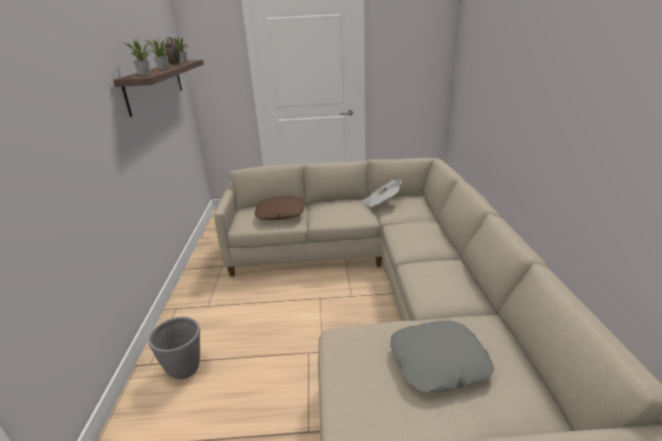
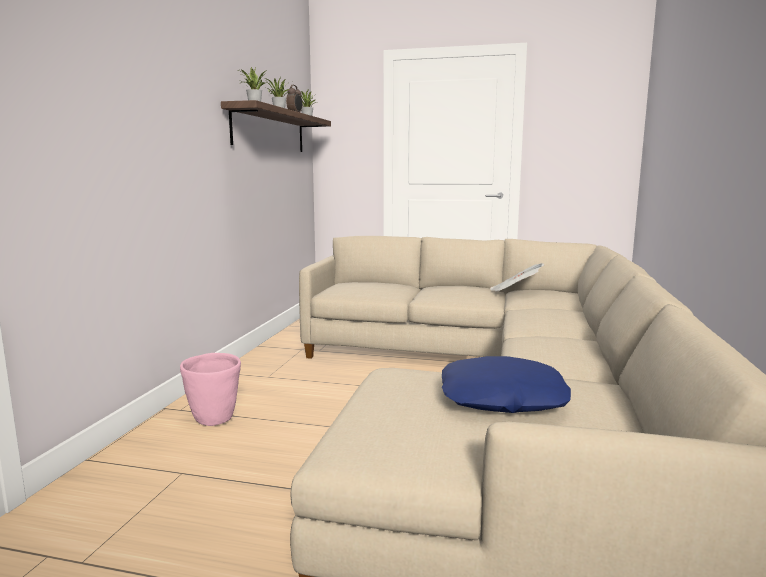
camera: 15 degrees right, 15 degrees down
grey planter [148,317,200,379] -> pink planter [180,353,241,426]
brown pillow [254,196,304,220] -> none
grey pillow [390,320,495,392] -> blue pillow [442,356,571,413]

